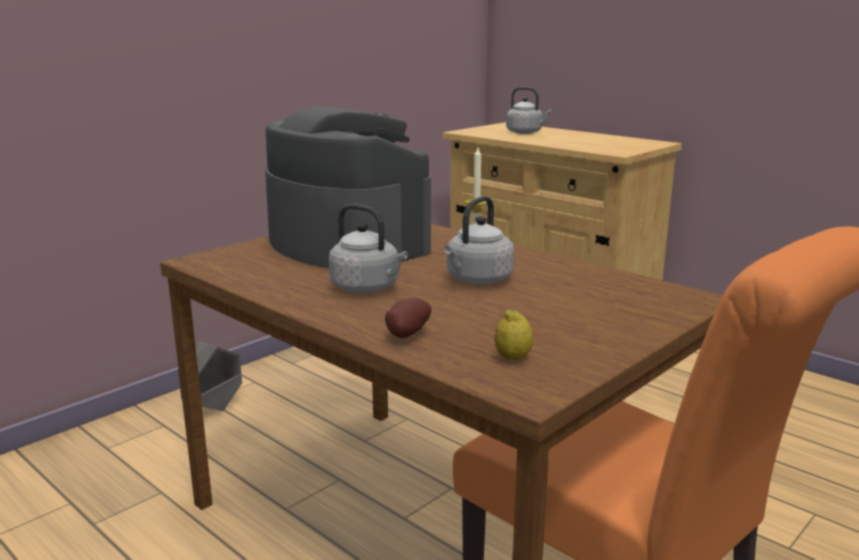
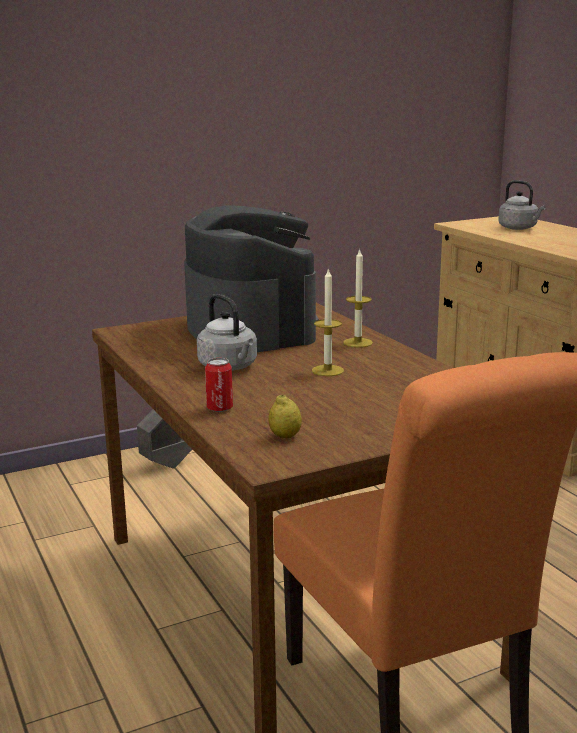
camera: 20 degrees right, 0 degrees up
potato [385,298,431,338] -> can [205,358,233,412]
grey kettle [444,196,514,284] -> candle [312,268,344,376]

